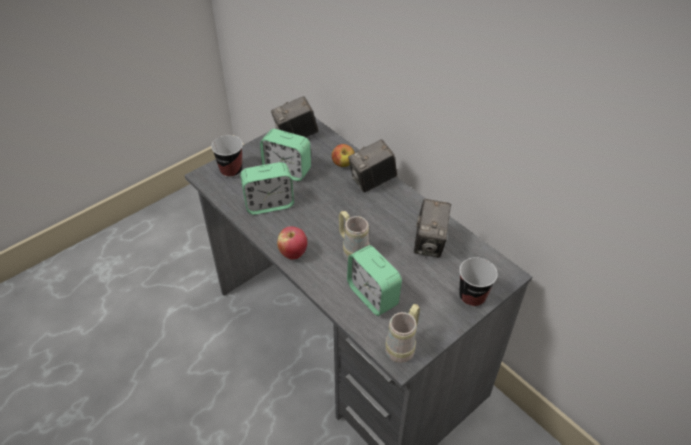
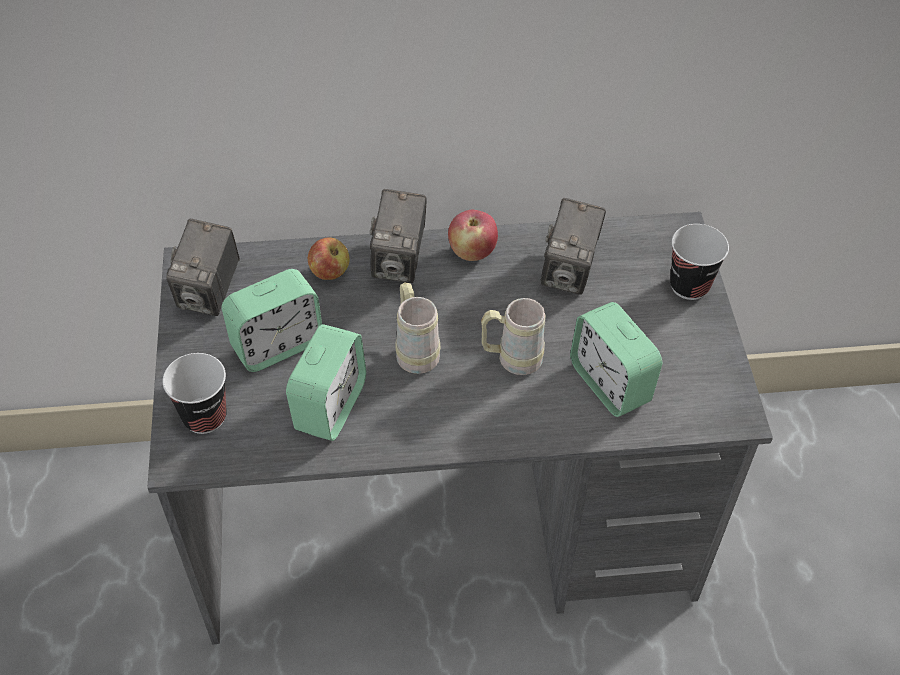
camera: 55 degrees left, 5 degrees up
apple [277,226,307,260] -> apple moved to [448,210,498,261]
alarm clock [347,245,402,316] -> alarm clock turned 60 degrees clockwise [570,302,662,417]
beige mug [385,304,420,363] -> beige mug moved to [395,282,440,374]
camera [414,199,451,258] -> camera turned 60 degrees clockwise [541,198,606,295]

